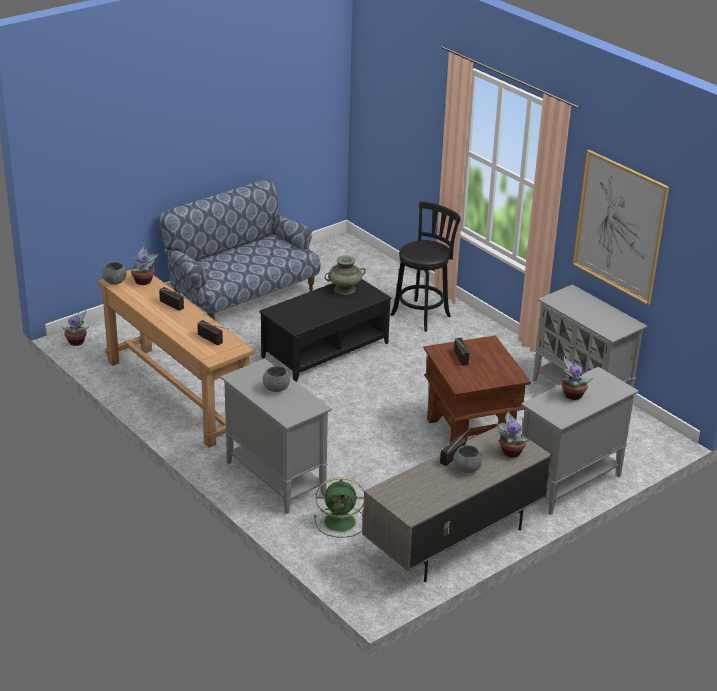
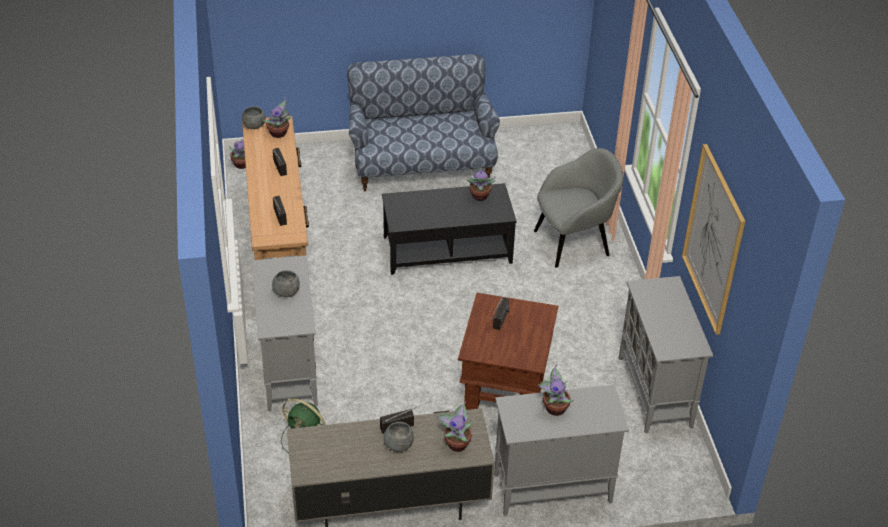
camera: 30 degrees right, 10 degrees up
turquoise vase [325,255,366,295] -> potted plant [467,169,495,201]
black stool [390,201,461,332] -> grey armchair [534,148,623,268]

